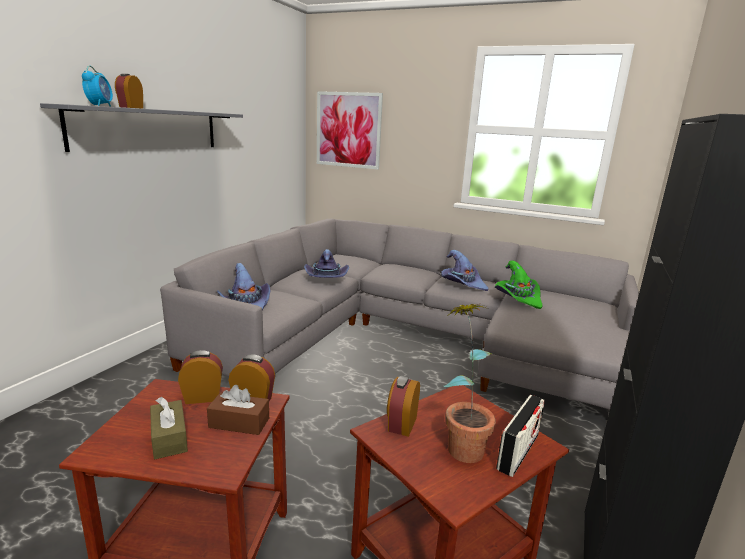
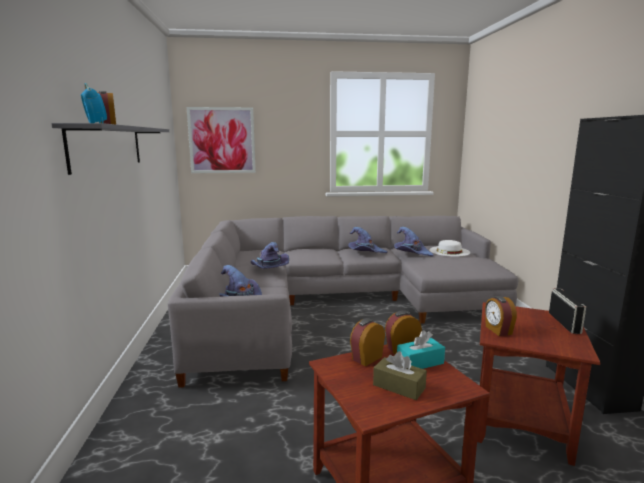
camera: 30 degrees left, 5 degrees down
brown tissue box [207,385,269,435] -> turquoise tissue box [397,330,445,369]
potted plant [443,303,496,463] -> none
green hat [495,260,543,309] -> purple hat [394,227,434,257]
none -> white hat [429,240,470,257]

